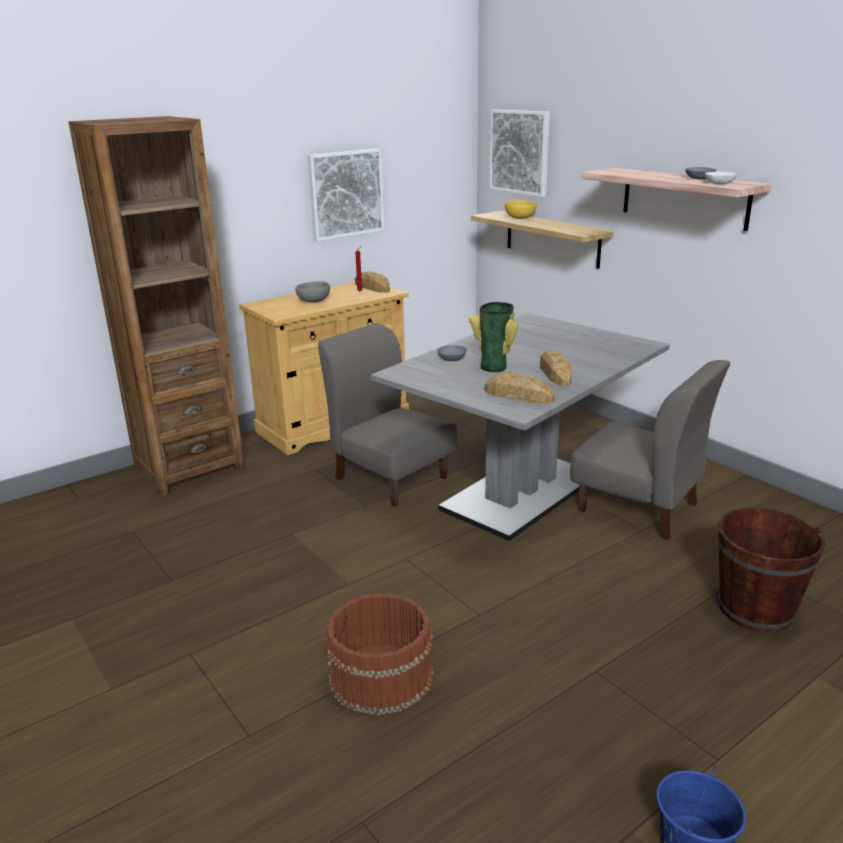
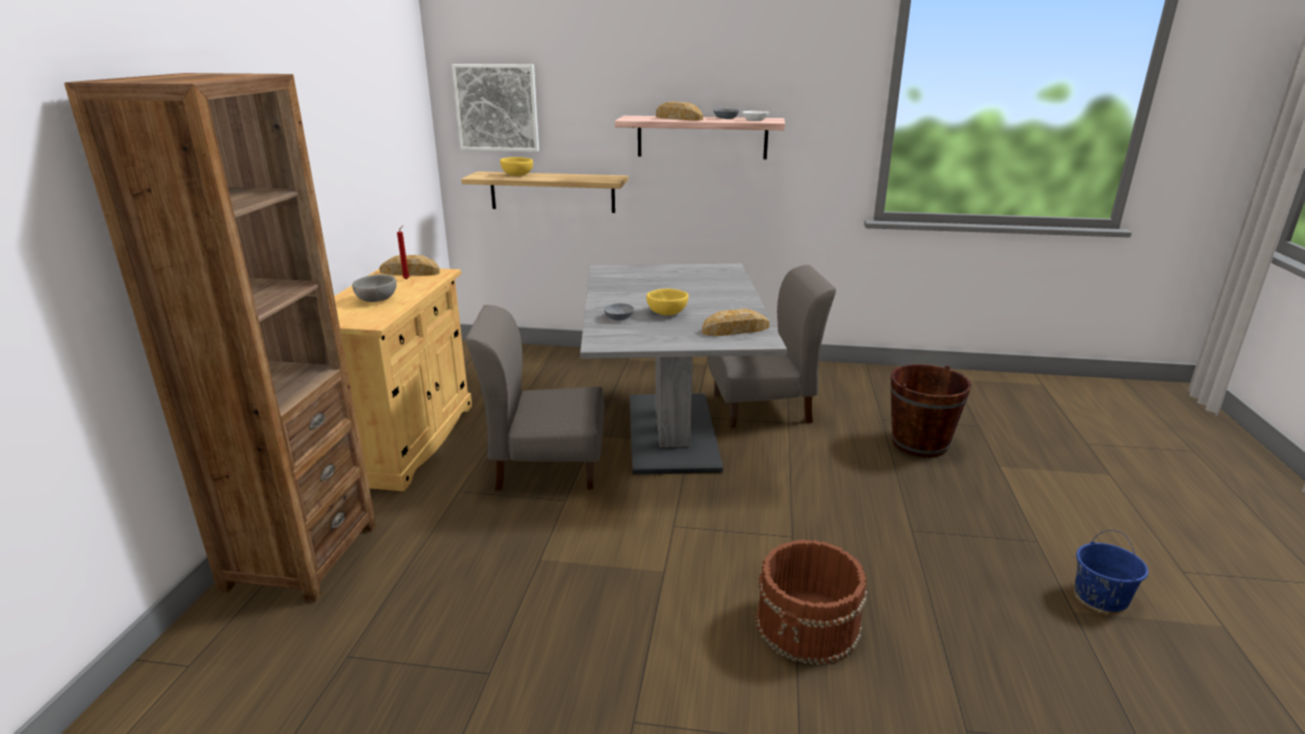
camera: 45 degrees left, 0 degrees up
picture [308,149,384,241] -> none
vase [469,302,518,372] -> yellow bowl [647,289,689,315]
bread [540,351,572,386] -> bread moved to [656,102,703,121]

